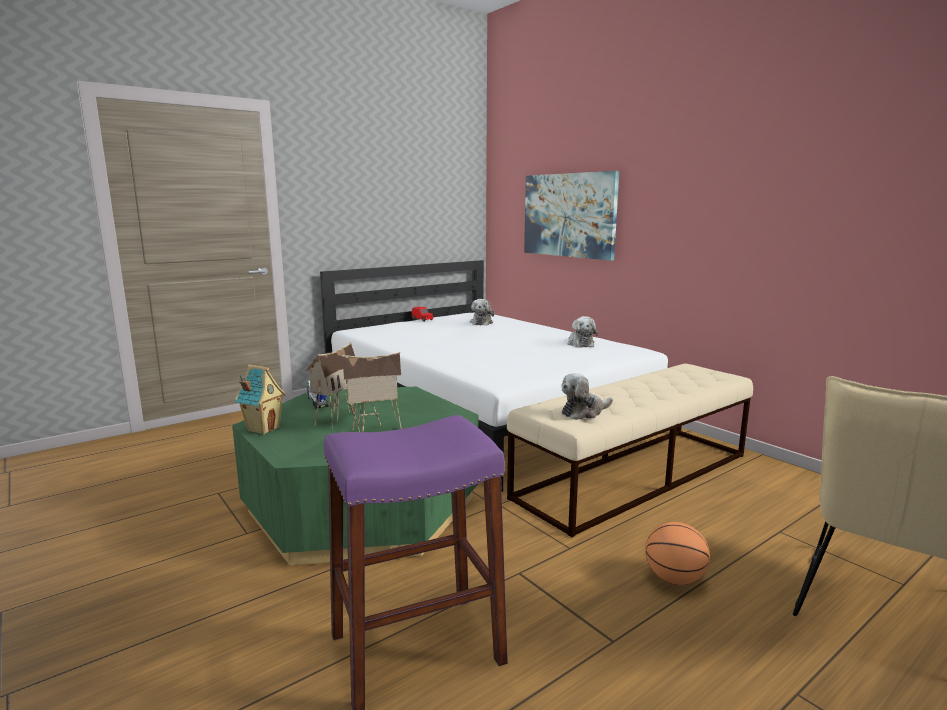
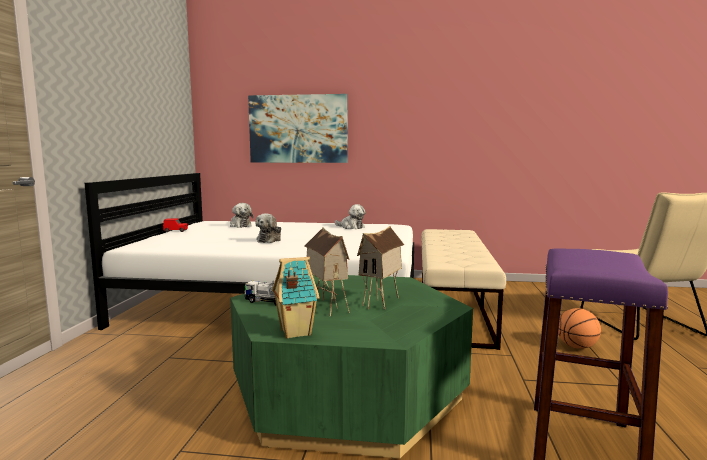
camera: 45 degrees left, 5 degrees down
plush toy [562,373,613,420] -> plush toy moved to [255,213,281,243]

